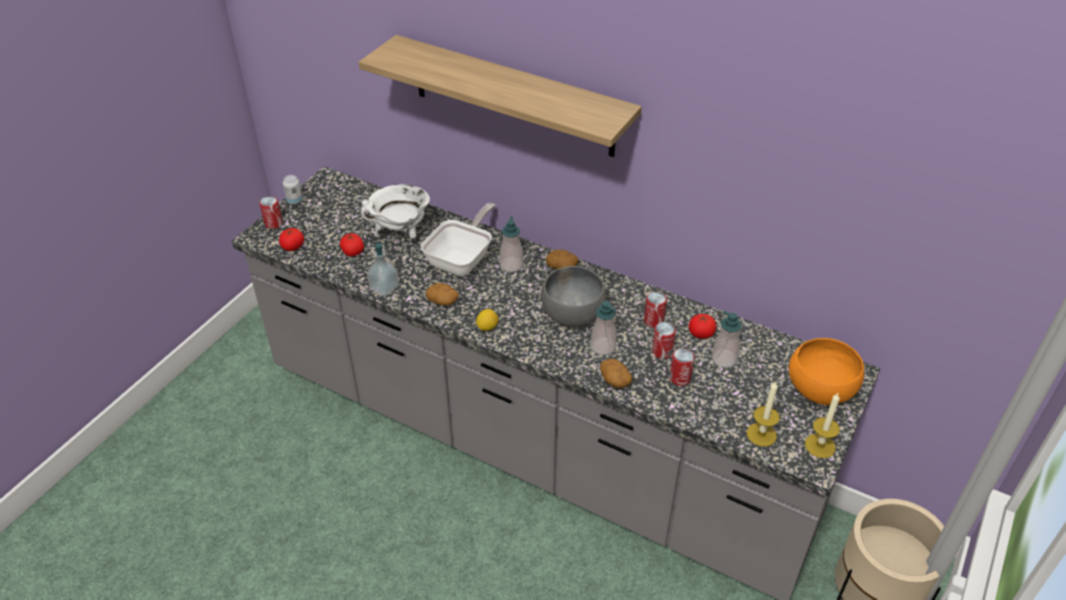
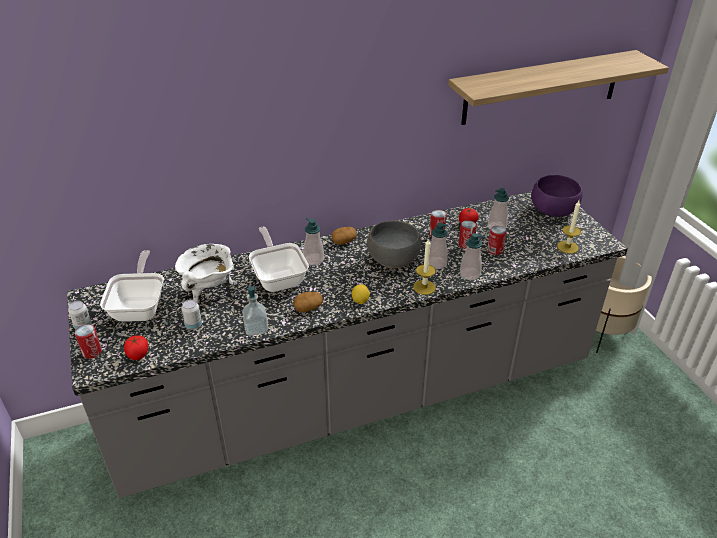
camera: 50 degrees left, 5 degrees down
tomato [340,233,364,256] -> can [181,299,202,330]
shelf [359,35,642,157] -> shelf moved to [448,50,669,125]
potato [600,359,633,388] -> soap dispenser [460,233,484,280]
orange bowl [789,338,864,405] -> purple bowl [532,175,582,217]
candle [805,393,840,458] -> candle moved to [413,238,436,295]
none -> frying pan [100,250,164,322]

